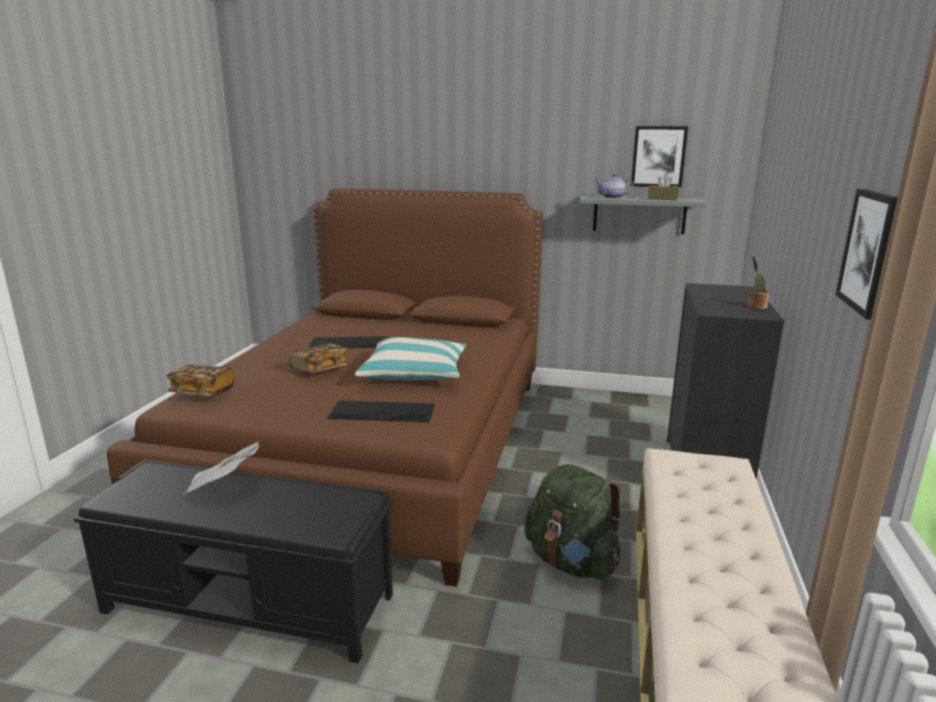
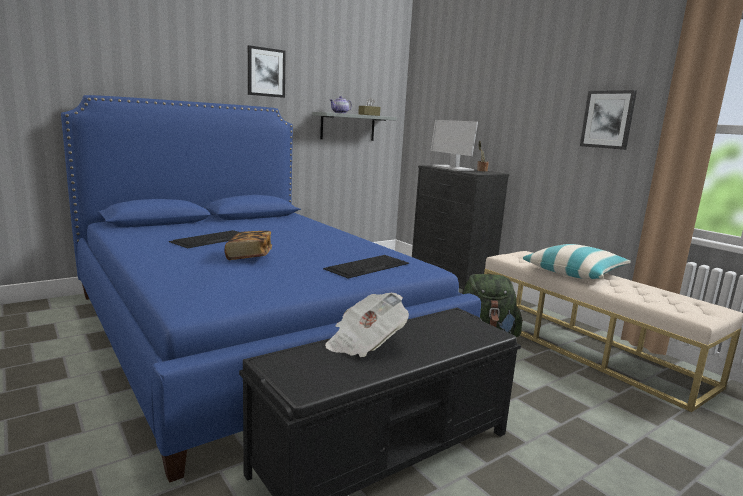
camera: 50 degrees left, 5 degrees down
brown bed [107,189,543,587] -> blue bed [61,95,481,483]
book [166,365,235,396] -> none
pillow [355,337,466,380] -> pillow moved to [523,244,631,279]
picture [631,126,688,188] -> picture moved to [248,45,286,98]
none -> monitor [430,120,478,171]

